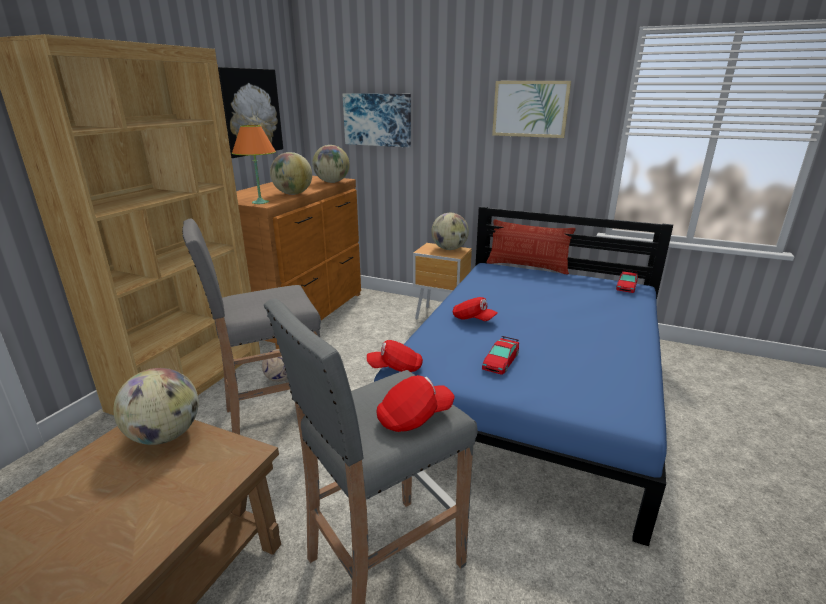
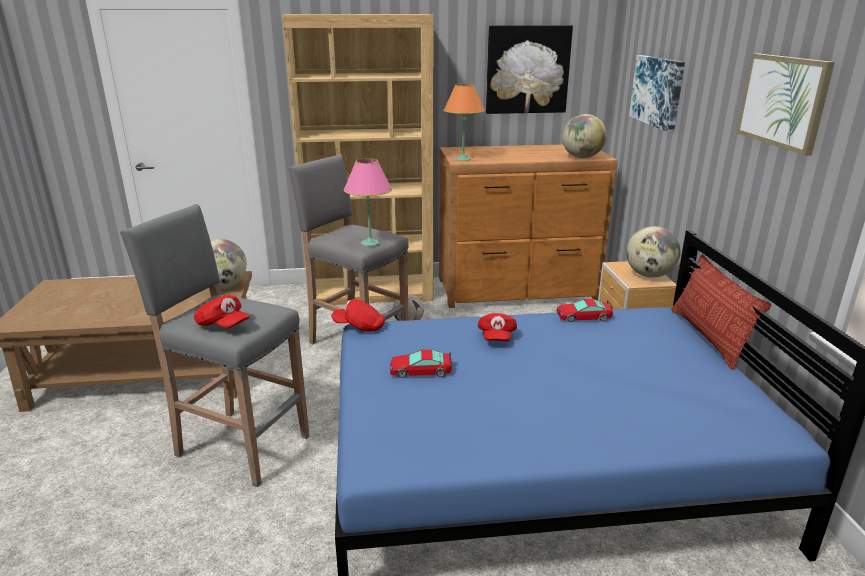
camera: 60 degrees right, 0 degrees up
globe [270,152,312,195] -> none
red cap [367,340,423,372] -> red cap turned 45 degrees counterclockwise [331,299,385,332]
toy car [616,270,638,293] -> toy car moved to [556,299,613,322]
none -> pink table lamp [344,158,392,246]

